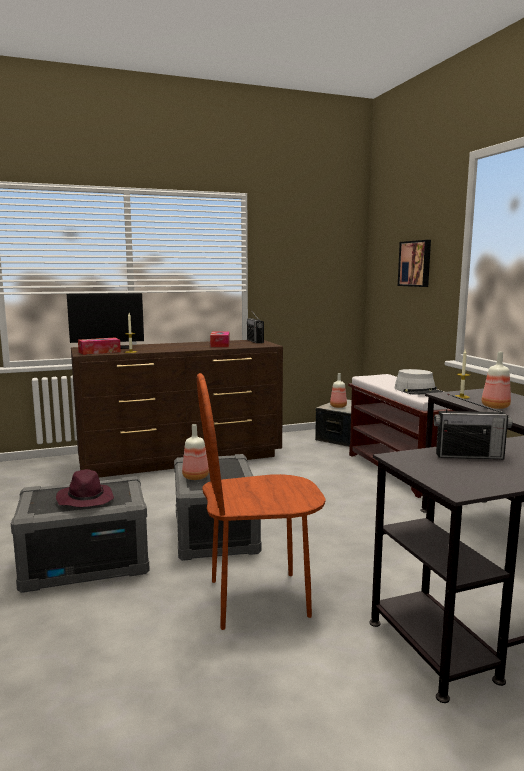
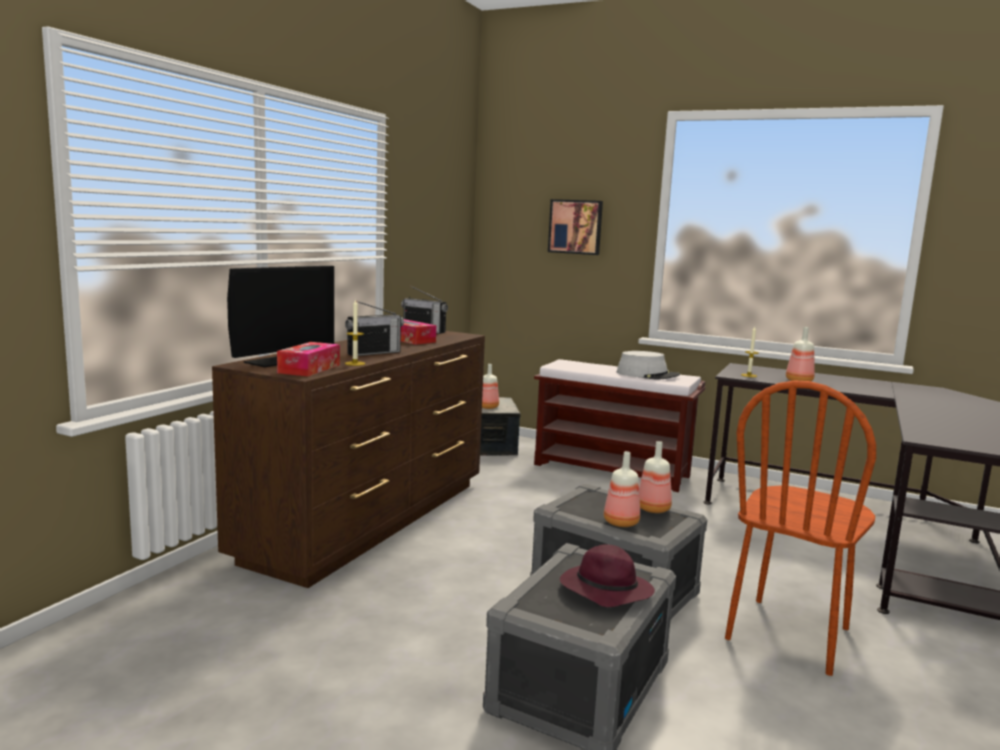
camera: 45 degrees left, 0 degrees up
radio [434,394,512,459] -> radio moved to [345,301,404,356]
none -> bottle [639,441,672,513]

